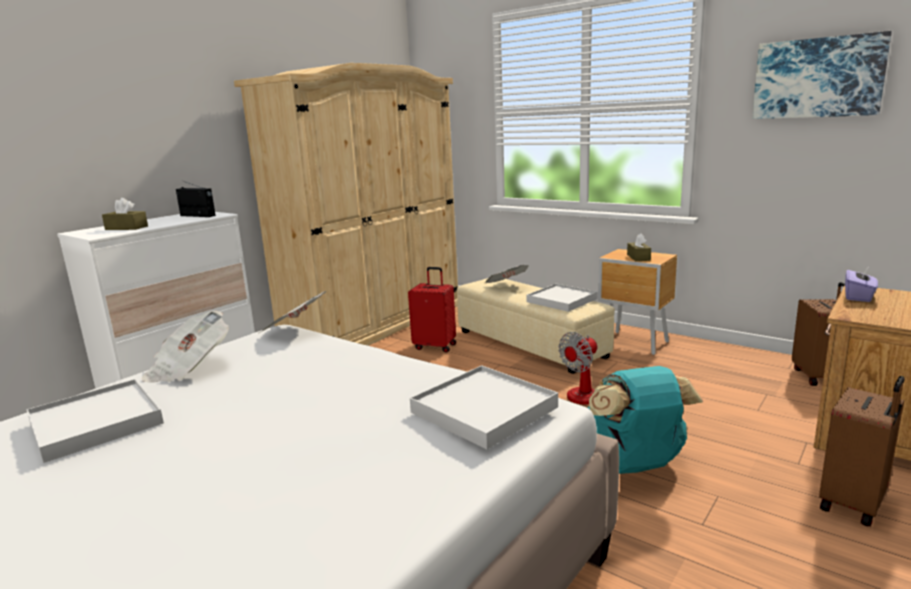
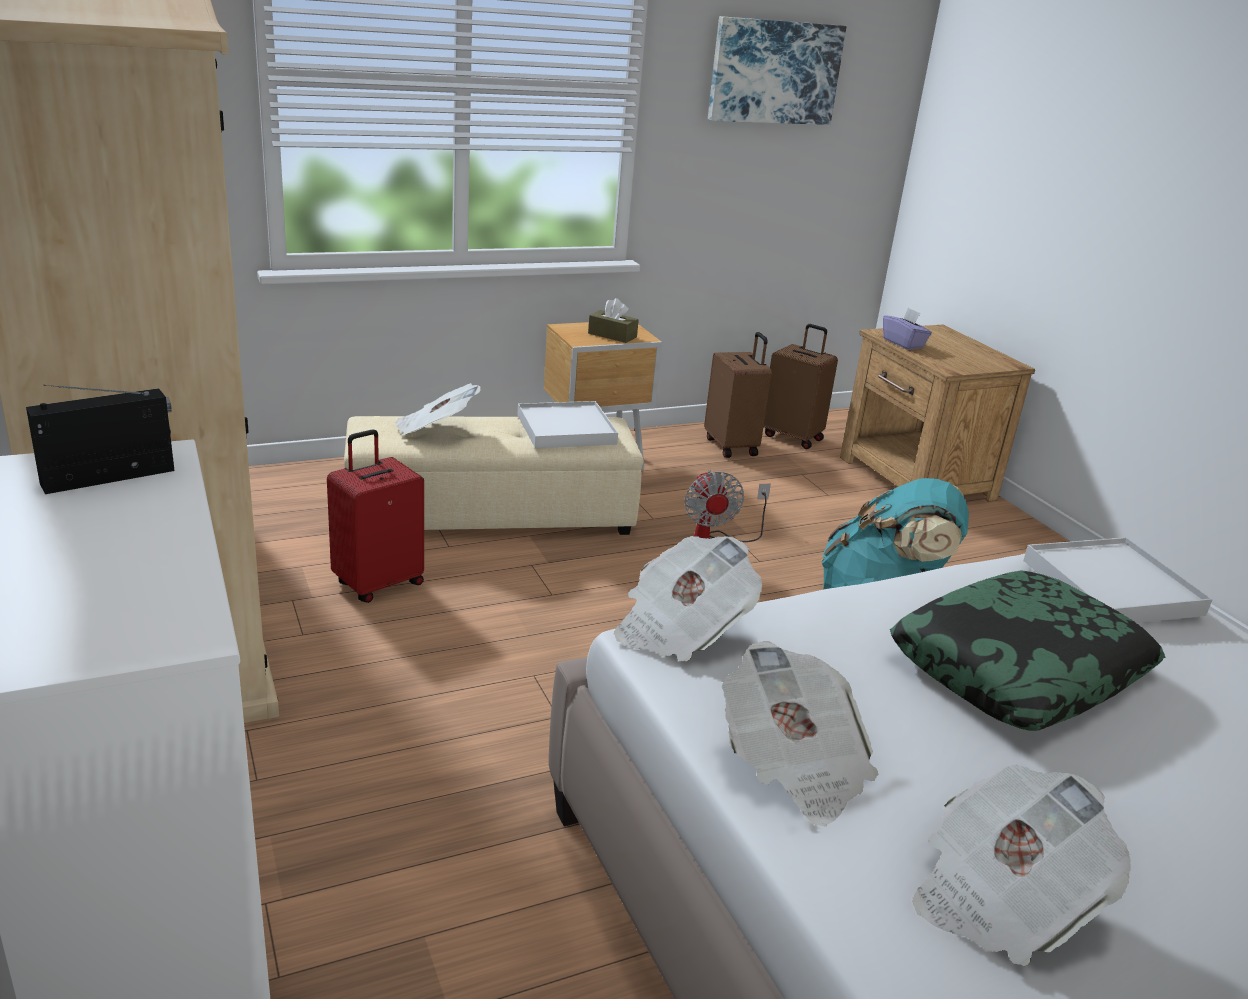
camera: 65 degrees left, 10 degrees up
white tray [27,379,164,463] -> newspaper [912,765,1131,966]
brown tissue box [102,198,148,230] -> none
brown suitcase [819,376,905,527] -> brown suitcase moved to [704,332,772,458]
none -> pillow [890,570,1165,731]

